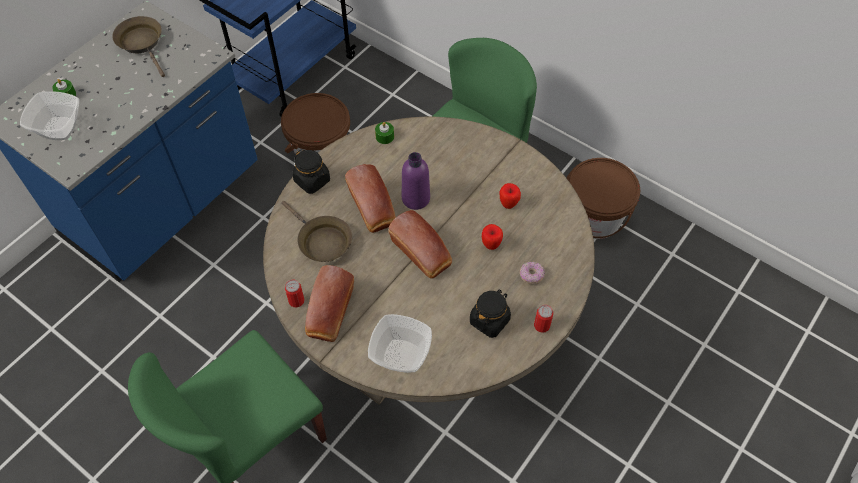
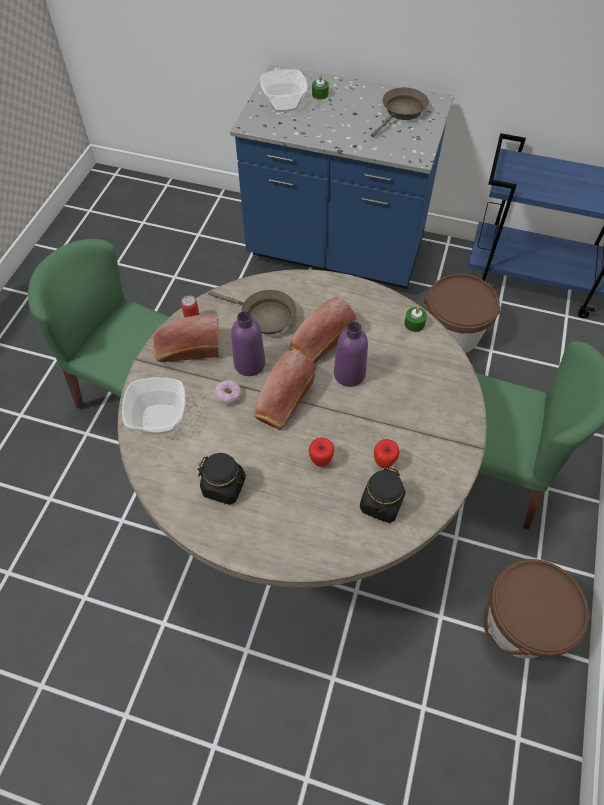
camera: 70 degrees right, 0 degrees up
brown frying pan [281,201,352,262] -> brown frying pan turned 90 degrees counterclockwise [208,290,297,334]
black jar [293,149,330,194] -> black jar moved to [360,467,406,523]
donut [520,262,545,284] -> donut moved to [215,380,242,405]
can [534,305,554,333] -> none
none -> purple bottle [231,311,265,376]

